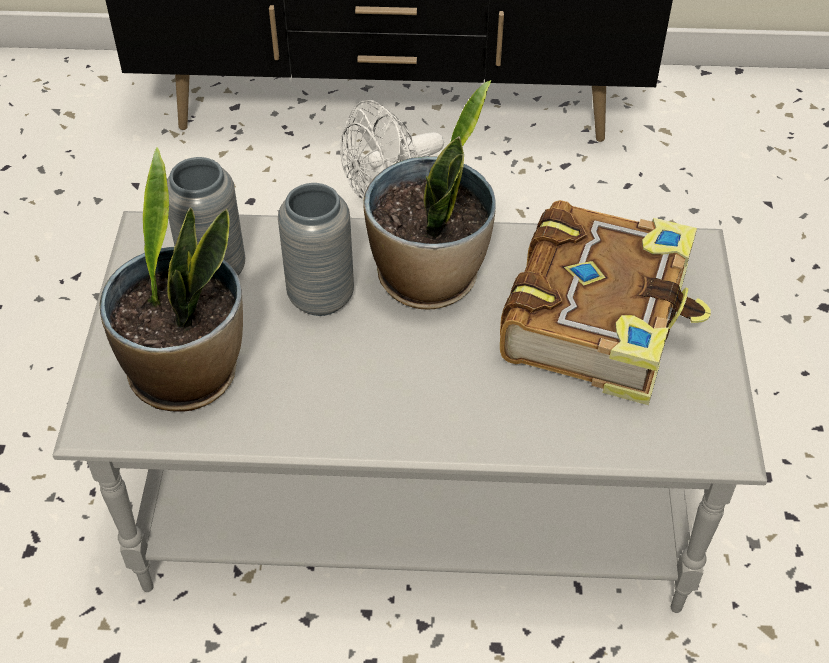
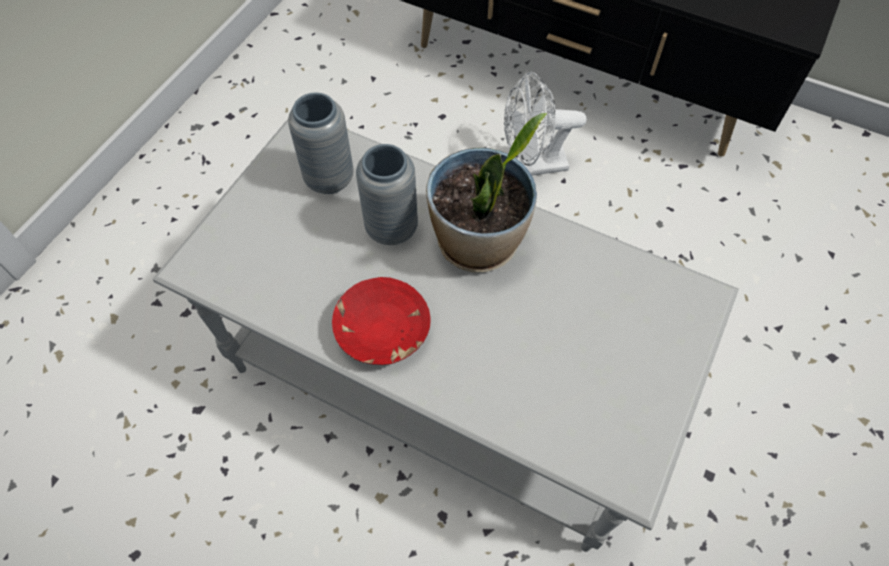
camera: 25 degrees right, 10 degrees up
potted plant [99,147,243,412] -> none
book [500,200,711,405] -> none
none -> red bowl [332,277,431,365]

